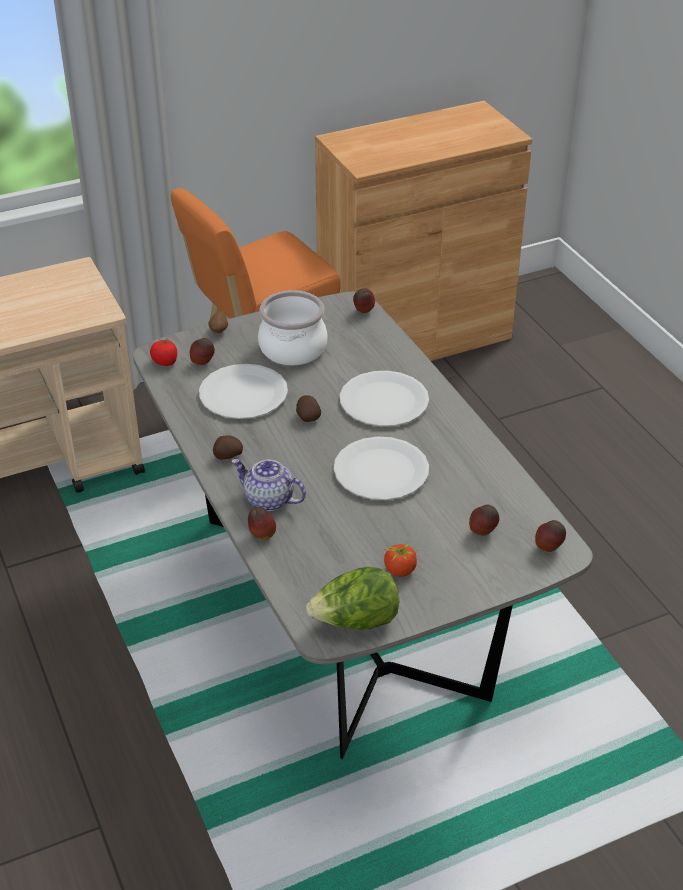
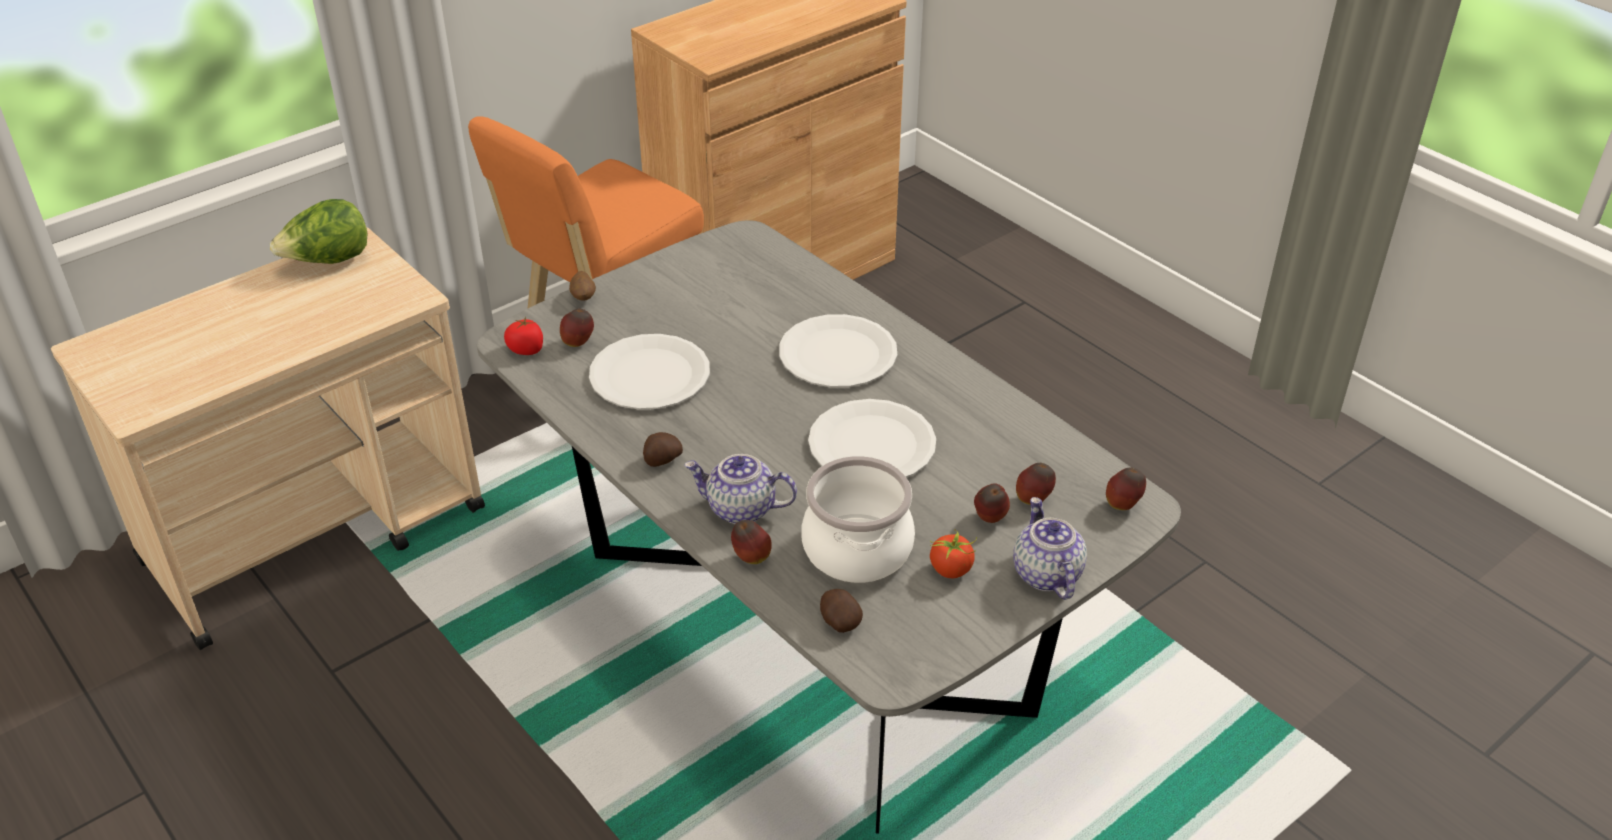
camera: 15 degrees left, 0 degrees up
cooking pot [258,290,328,365] -> cooking pot moved to [801,456,915,583]
potato [296,395,321,422] -> potato moved to [820,589,863,633]
lettuce [306,567,399,630] -> lettuce moved to [270,199,367,264]
apple [353,288,375,313] -> apple moved to [974,483,1010,523]
none -> teapot [1013,497,1087,600]

